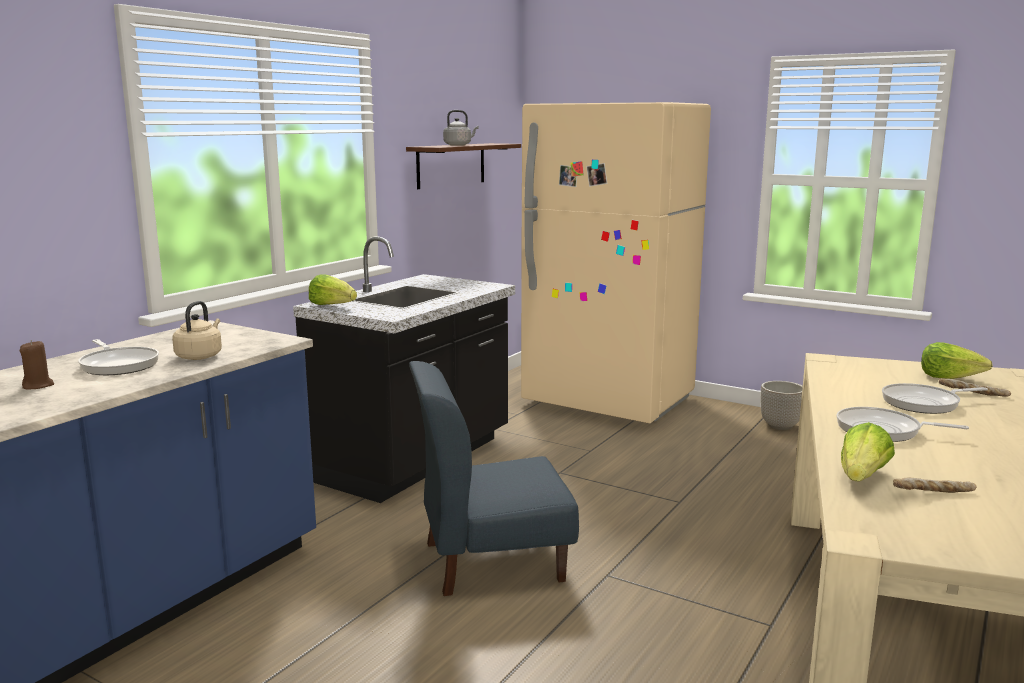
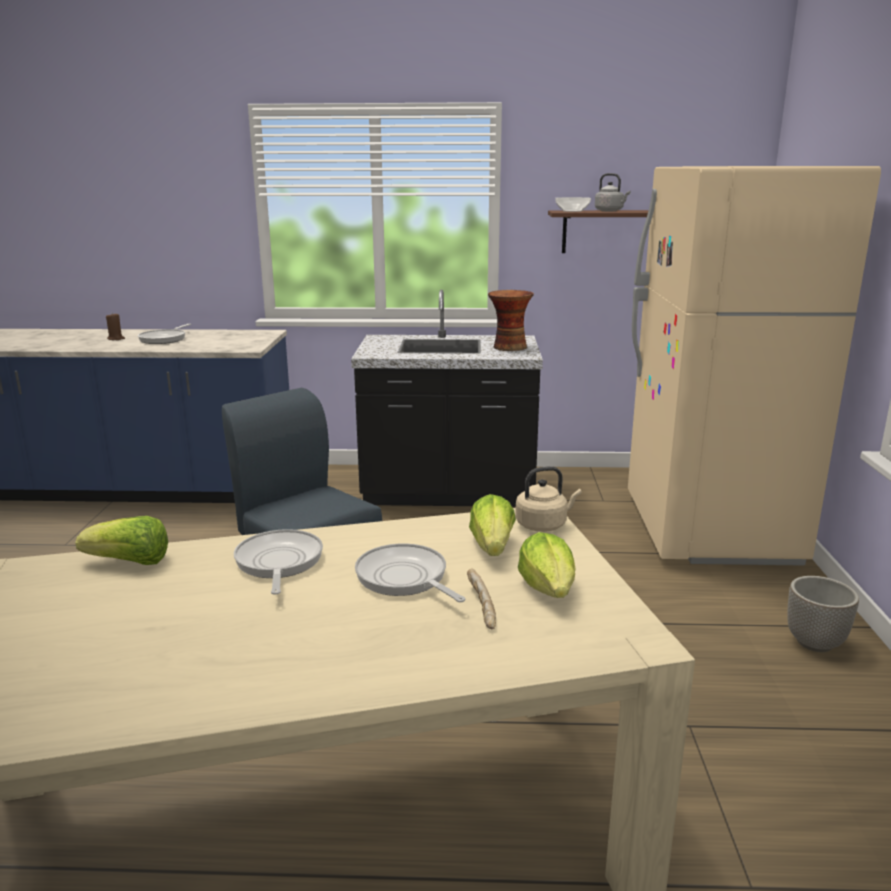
camera: 60 degrees right, 5 degrees up
beige kettle [172,301,222,360] -> beige kettle moved to [515,466,582,532]
lettuce [309,274,357,305] -> lettuce moved to [469,494,516,556]
bread [893,478,977,493] -> none
none -> vase [488,290,534,351]
none -> bowl [555,197,591,212]

